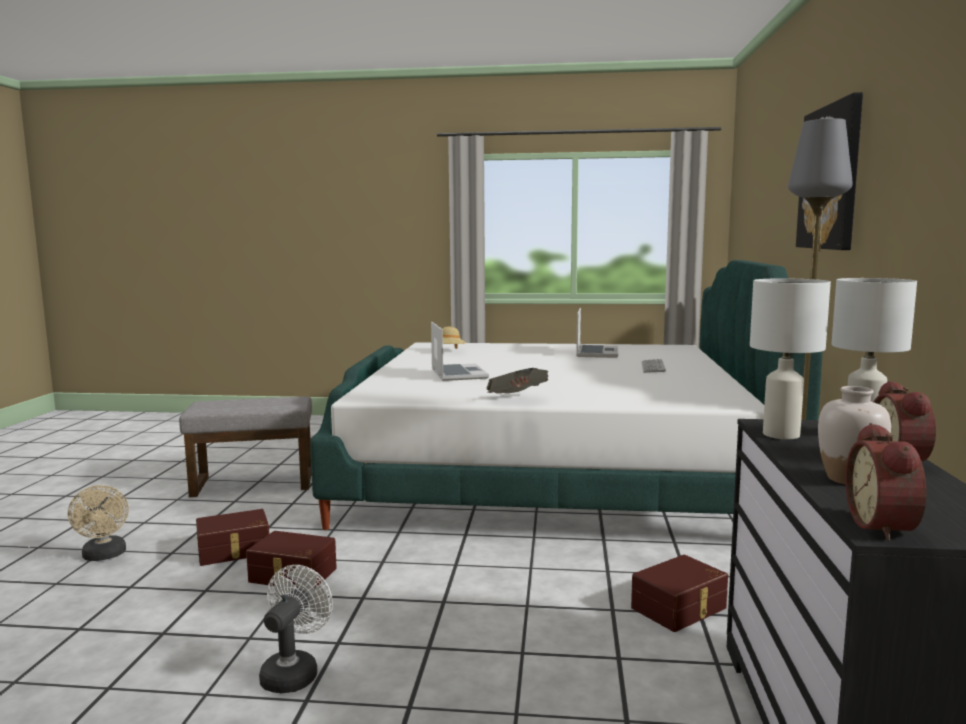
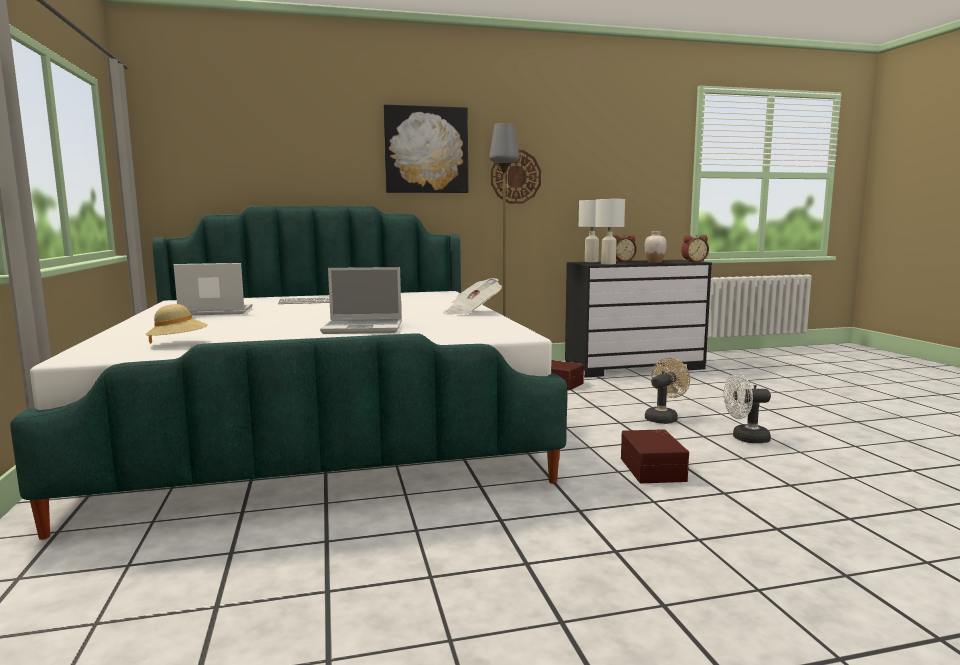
camera: 110 degrees left, 0 degrees up
beige fan [68,485,129,561] -> beige fan moved to [645,358,690,424]
grey ottoman [179,397,312,497] -> none
brown storage box [196,509,270,566] -> none
laptop [431,322,489,381] -> laptop turned 150 degrees counterclockwise [320,267,402,334]
none -> wall clock [491,150,541,204]

